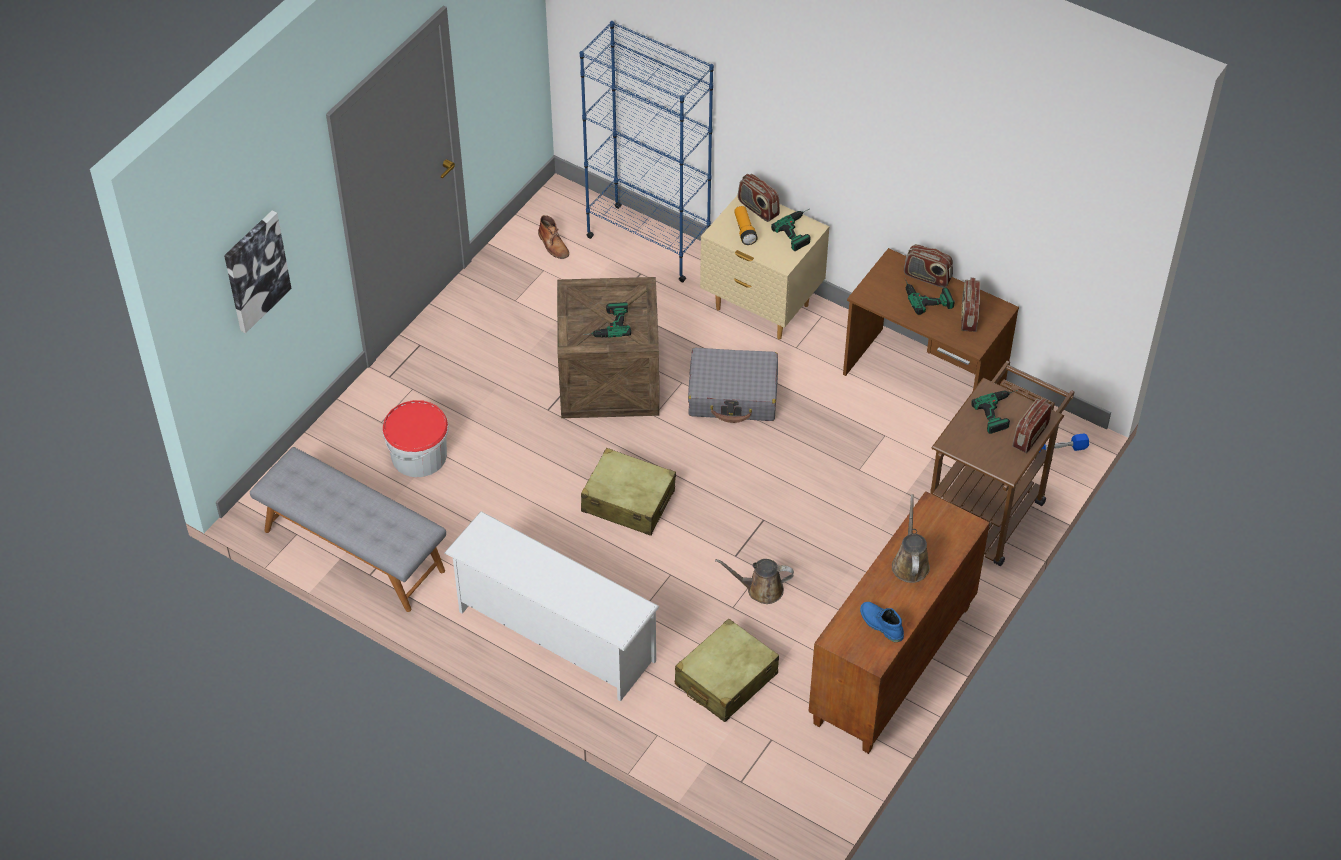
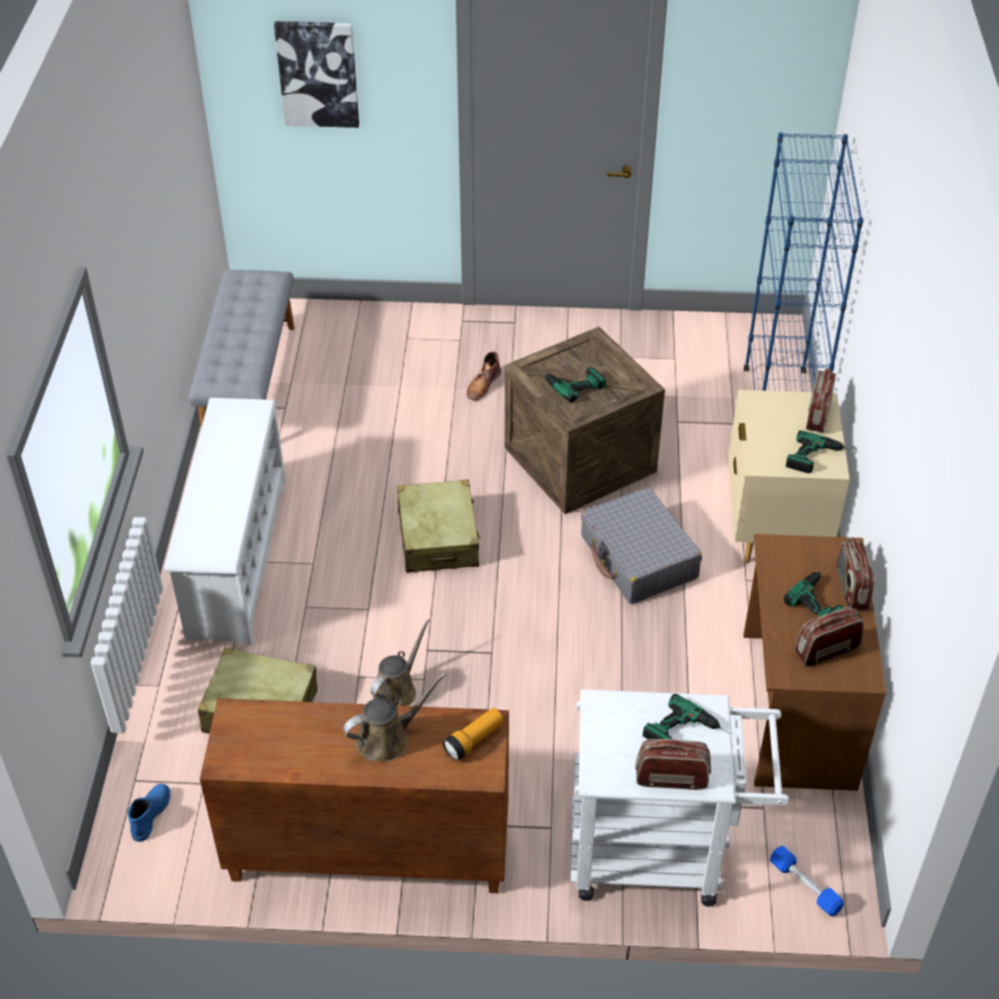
camera: 60 degrees right, 5 degrees down
bucket [383,400,449,477] -> none
brown boot [538,215,569,259] -> brown boot moved to [467,352,501,400]
brown watering can [715,559,794,604] -> brown watering can turned 60 degrees clockwise [371,619,430,706]
flashlight [734,206,758,245] -> flashlight moved to [442,708,504,761]
blue boot [860,602,904,642] -> blue boot moved to [128,784,170,842]
brown cart [930,361,1074,566] -> white cart [571,689,789,906]

